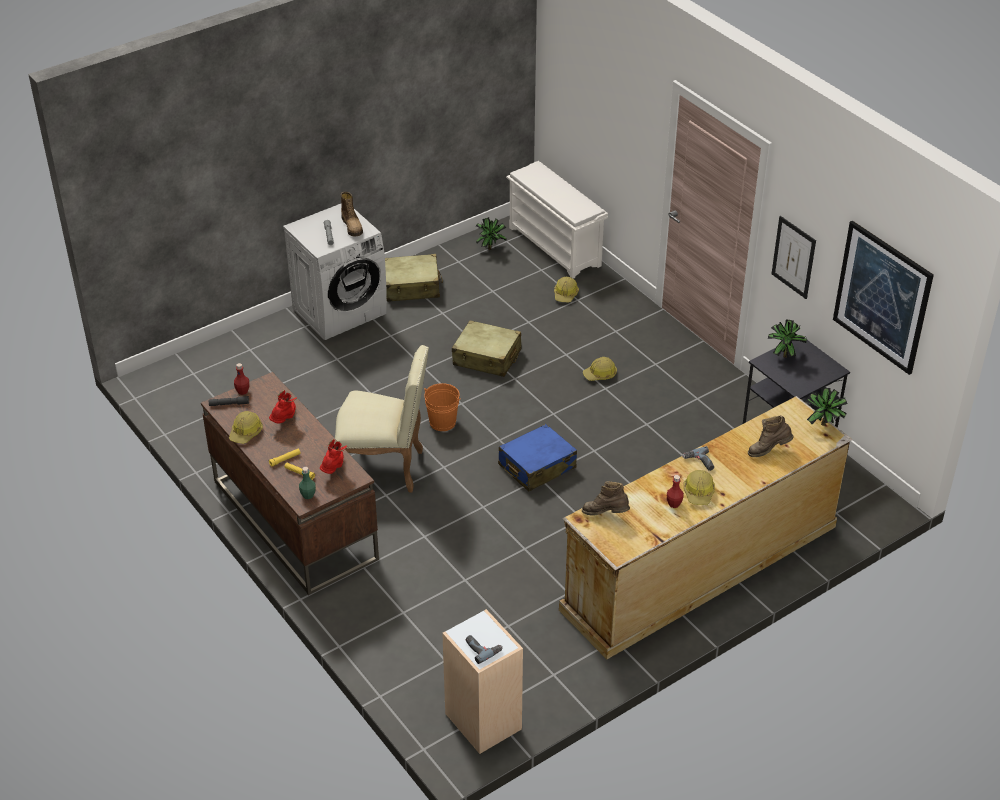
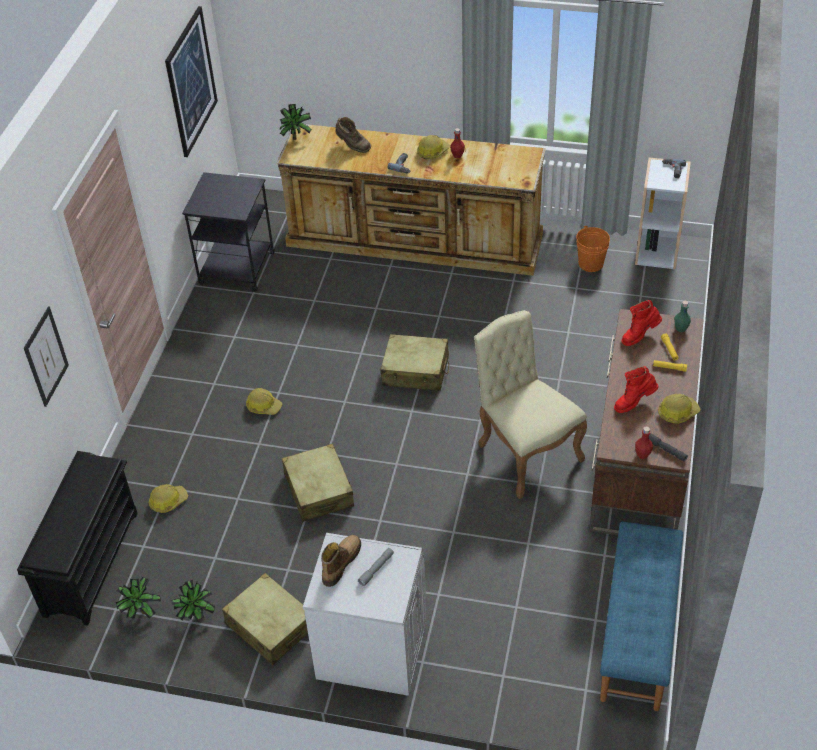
camera: 130 degrees left, 5 degrees up
orange bucket [424,383,461,431] -> orange bucket moved to [576,226,610,272]
blue suitcase [498,424,577,491] -> beige suitcase [380,334,449,391]
white shoe rack [506,161,608,279] -> black shoe rack [17,451,138,625]
brown boot [582,481,630,515] -> none
potted plant [768,319,807,358] -> potted plant moved to [171,580,215,622]
picture [771,216,816,299] -> picture moved to [24,306,69,407]
none -> blue bench [600,522,683,711]

